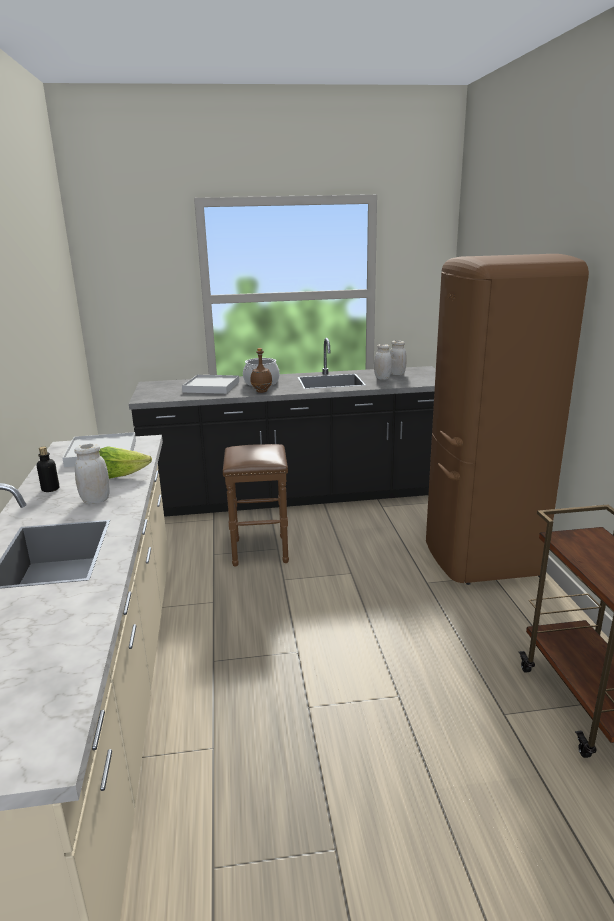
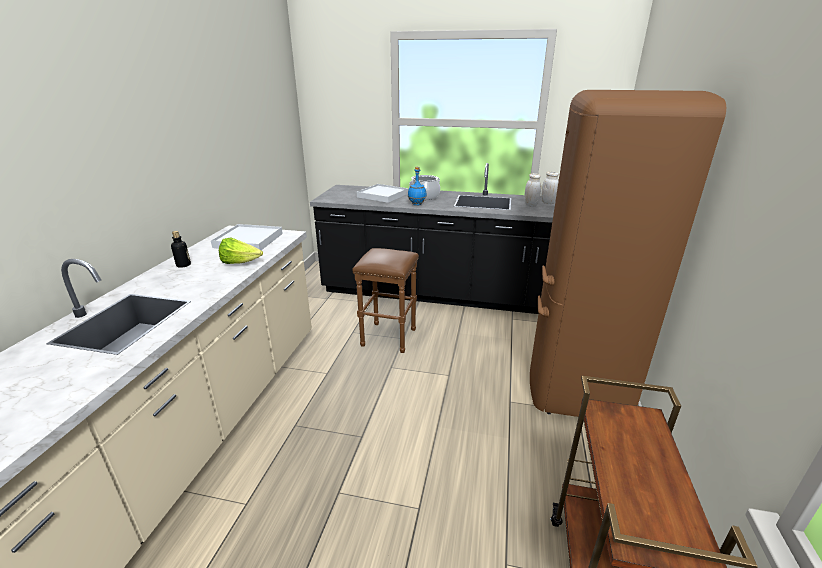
camera: 20 degrees right, 5 degrees up
white jar [75,444,110,504] -> none
brown bottle [250,348,272,393] -> blue bottle [408,167,427,206]

